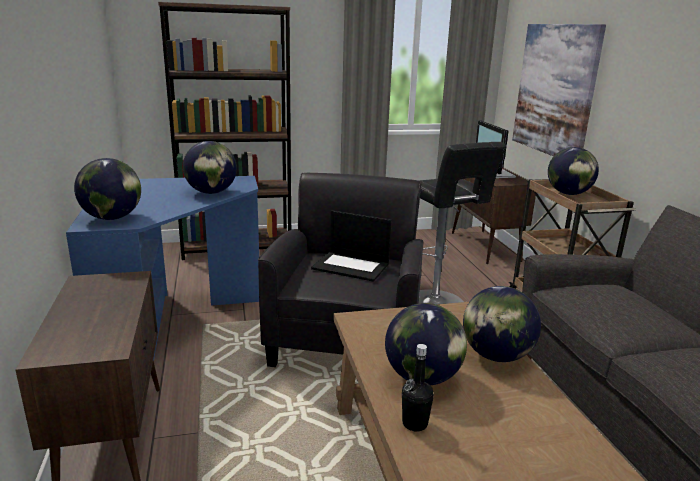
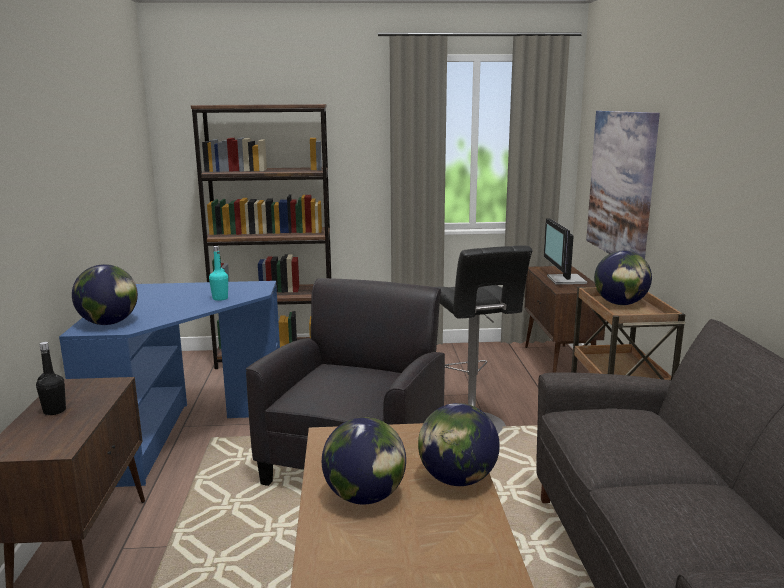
camera: 10 degrees right, 5 degrees down
globe [183,141,237,194] -> turquoise bottle [209,246,228,301]
laptop [311,210,392,282] -> none
black bottle [402,344,434,431] -> black bottle moved to [36,342,66,415]

